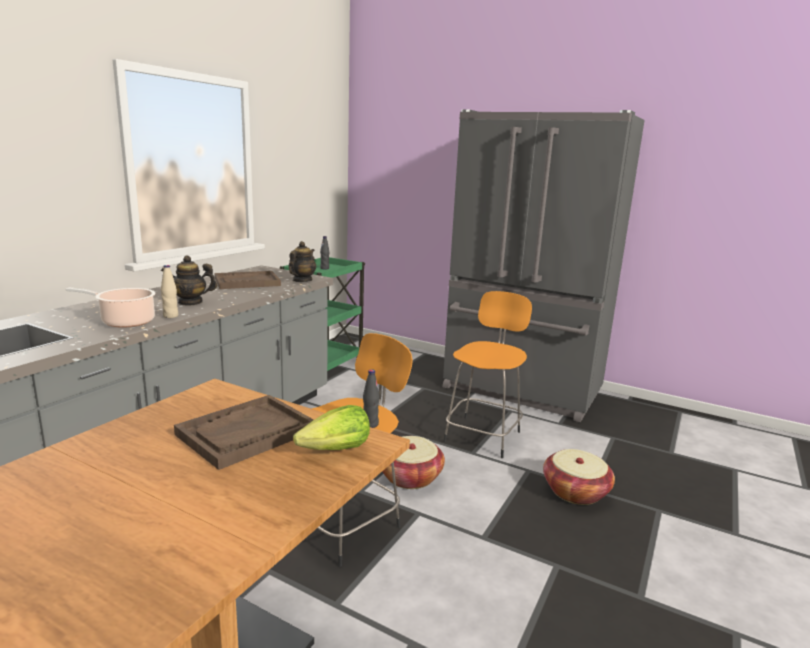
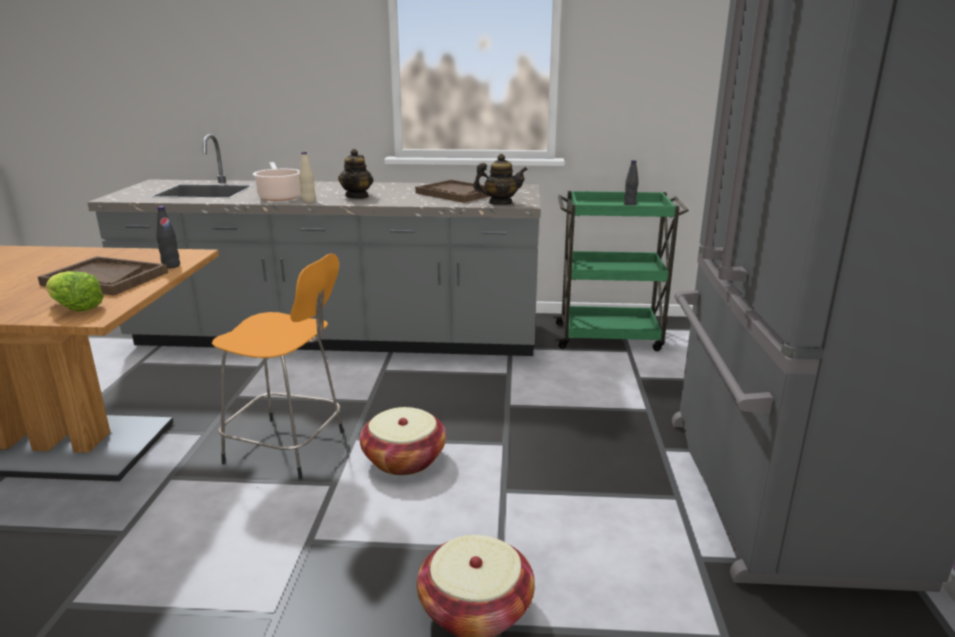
camera: 65 degrees right, 5 degrees up
teapot [161,255,217,306] -> teapot turned 135 degrees counterclockwise [338,149,373,199]
black bottle [363,369,380,428] -> black bottle moved to [156,206,180,269]
orange stool [443,291,532,458] -> none

